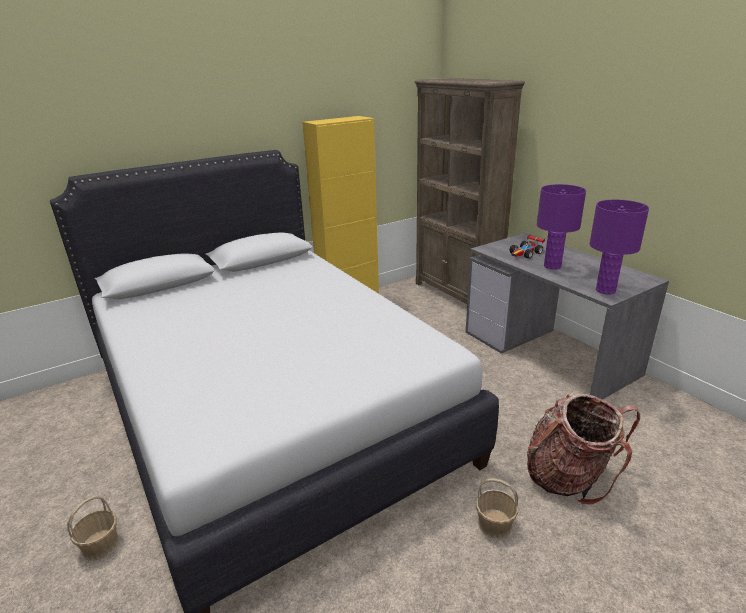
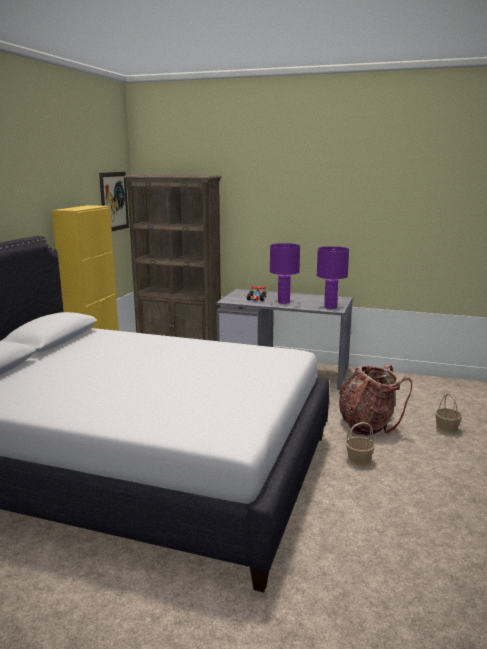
camera: 40 degrees left, 10 degrees down
basket [67,496,119,560] -> basket moved to [435,393,462,434]
none -> picture [99,172,129,231]

